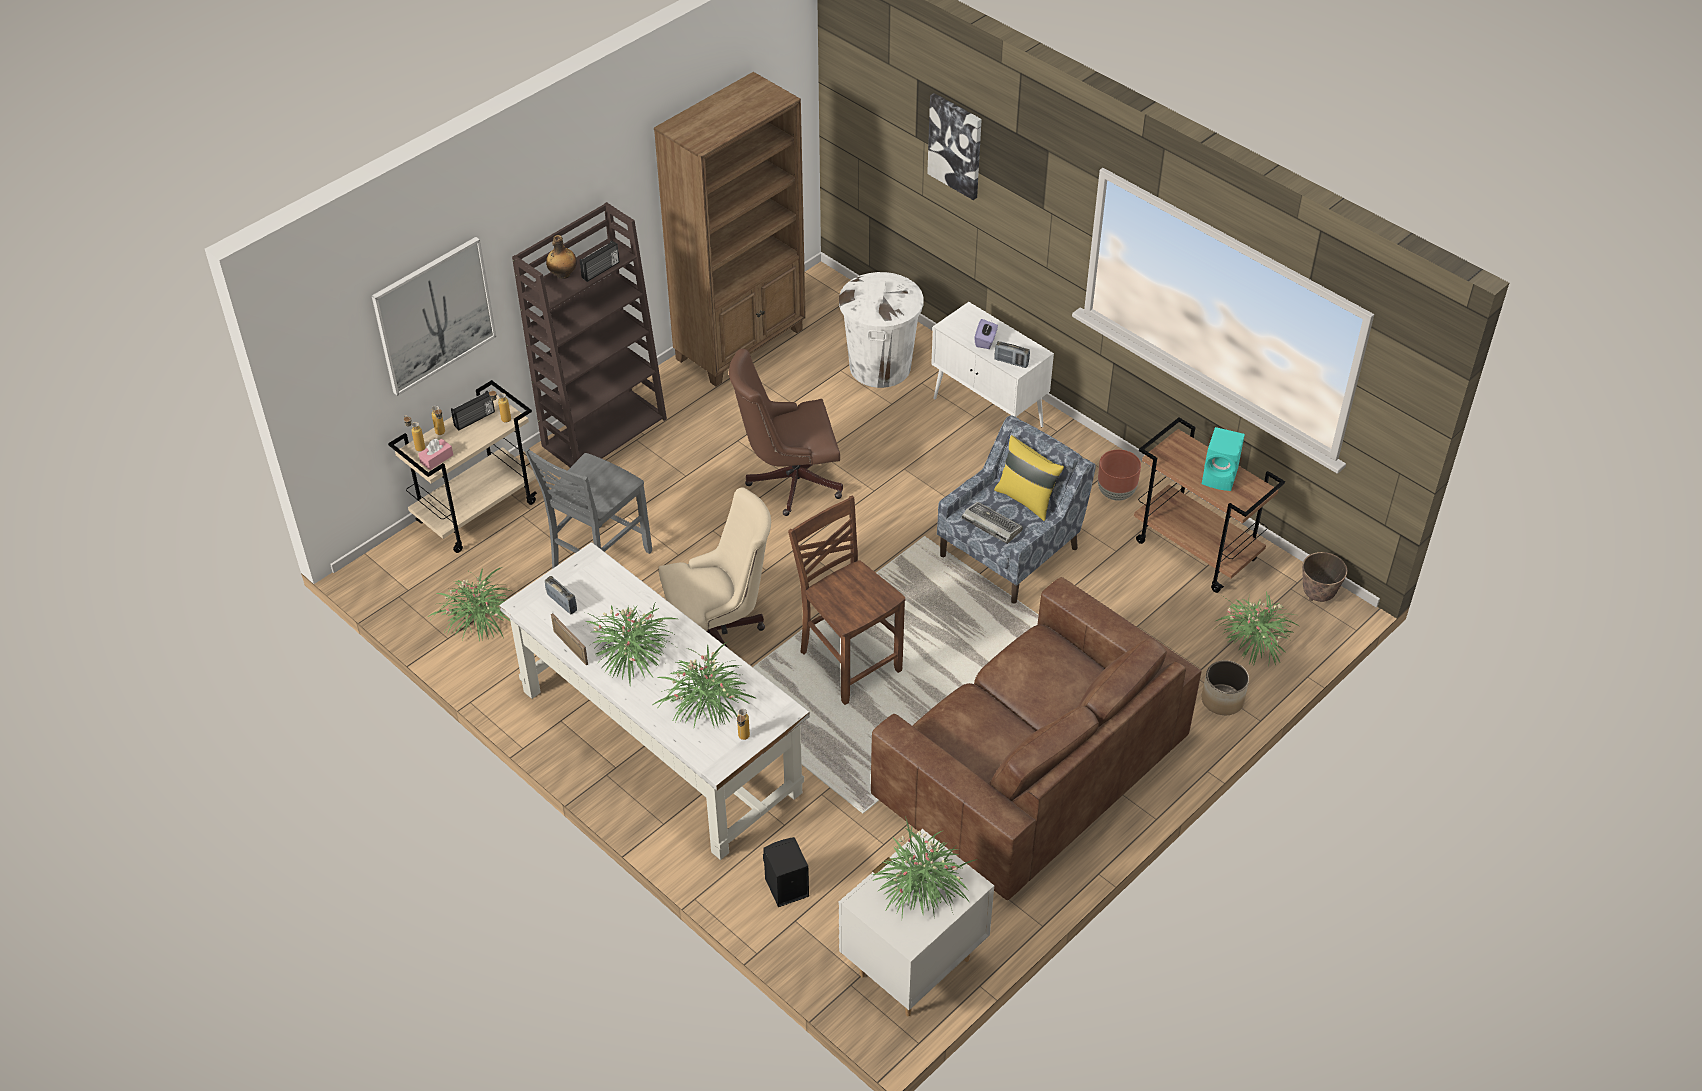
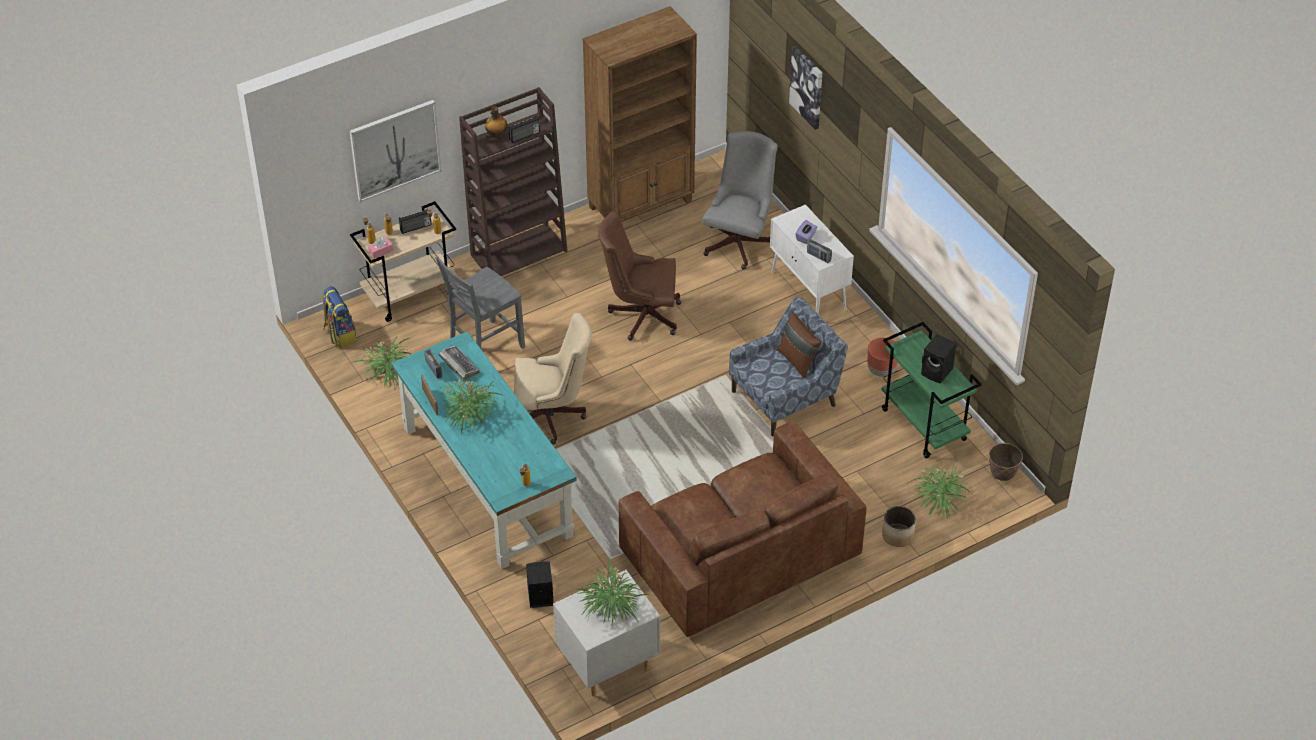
camera: 15 degrees right, 0 degrees up
white desk [499,542,810,860] -> turquoise desk [391,331,577,569]
potted plant [653,642,757,727] -> none
brown chair [788,496,906,705] -> none
white trash can [839,272,923,388] -> grey office chair [702,131,778,270]
keyboard [962,502,1023,544] -> keyboard moved to [439,345,480,381]
yellow pillow [994,435,1064,521] -> brown pillow [777,312,822,379]
brown cart [1134,418,1285,593] -> green cart [881,322,982,459]
turquoise speaker [1202,427,1245,491] -> black speaker [921,334,956,383]
none -> backpack [322,287,357,348]

